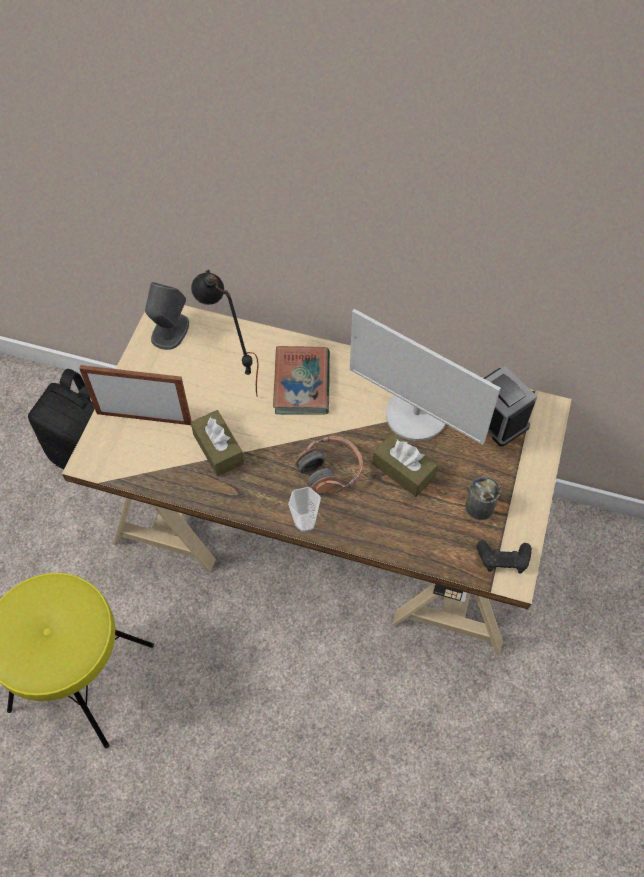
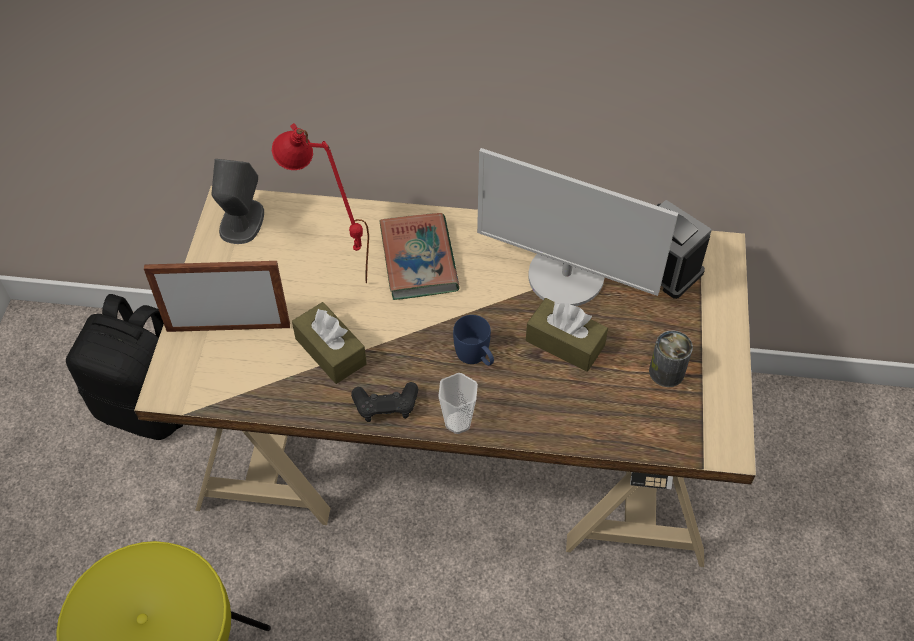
camera: 10 degrees left, 5 degrees down
black table lamp [191,270,259,397] -> red table lamp [272,123,369,283]
headphones [295,436,363,493] -> blue mug [453,315,494,366]
black game controller [477,540,532,574] -> black game controller moved to [351,382,418,422]

